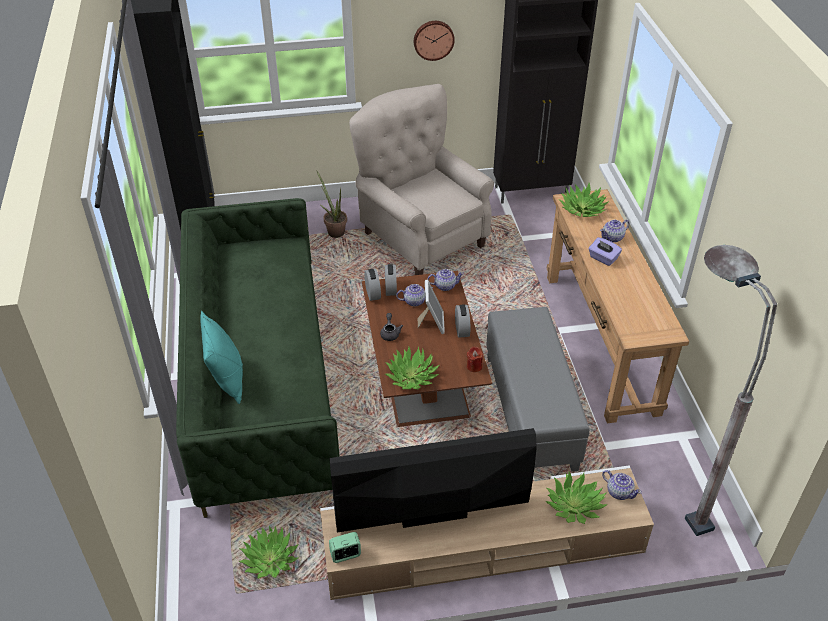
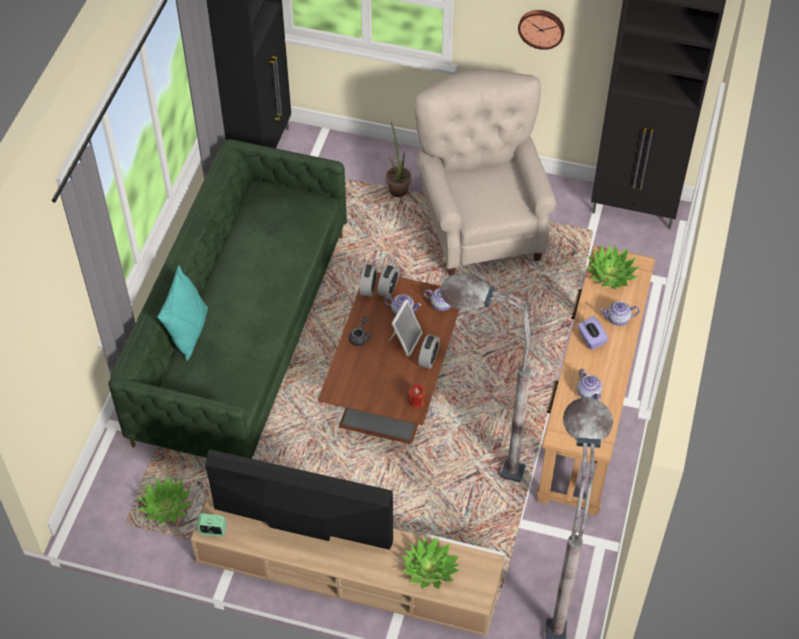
camera: 25 degrees right, 10 degrees up
potted plant [385,346,439,390] -> none
grey ottoman [486,307,590,472] -> grey floor lamp [440,273,531,483]
teapot [602,470,642,500] -> teapot moved to [577,369,602,400]

